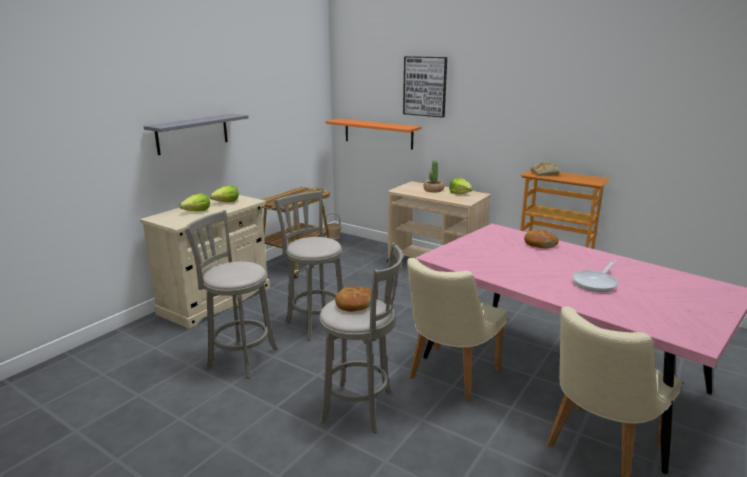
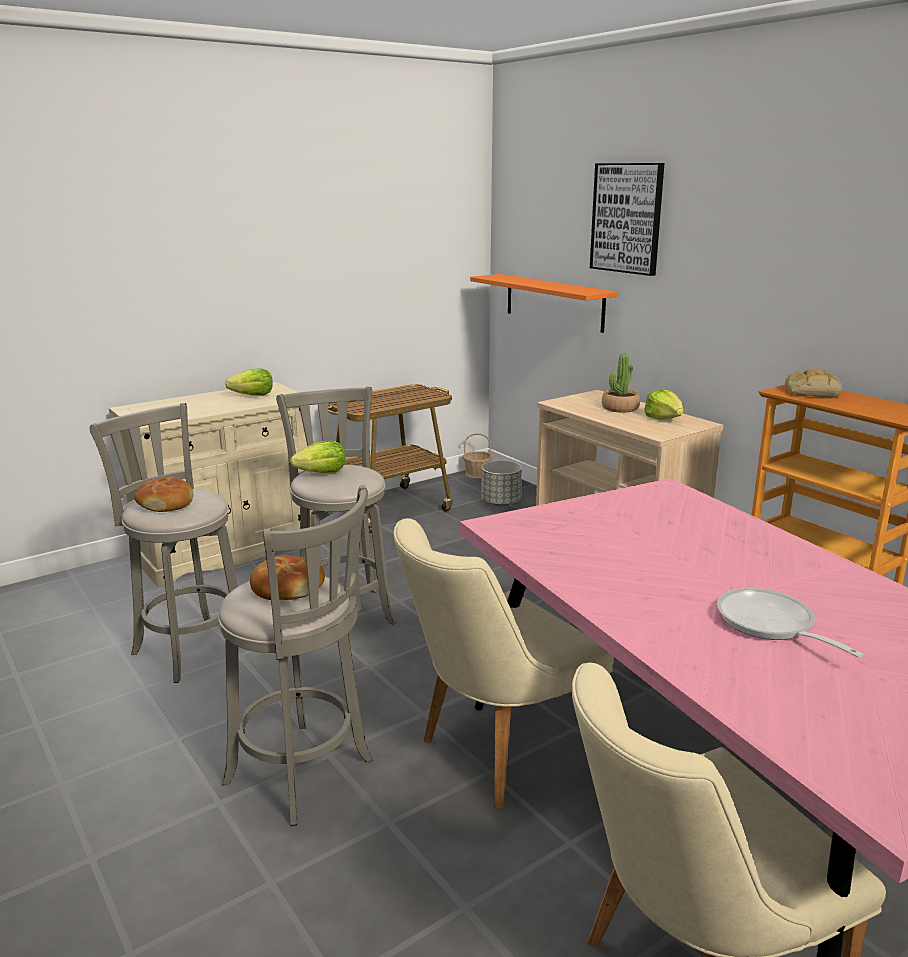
camera: 20 degrees right, 0 degrees up
grey shelf [144,114,249,155] -> none
lettuce [180,193,210,211] -> lettuce moved to [290,441,345,473]
bread [524,229,559,248] -> bread moved to [134,477,193,512]
frying pan [572,260,618,292] -> frying pan turned 90 degrees clockwise [717,588,863,658]
none -> grey planter [481,460,522,506]

